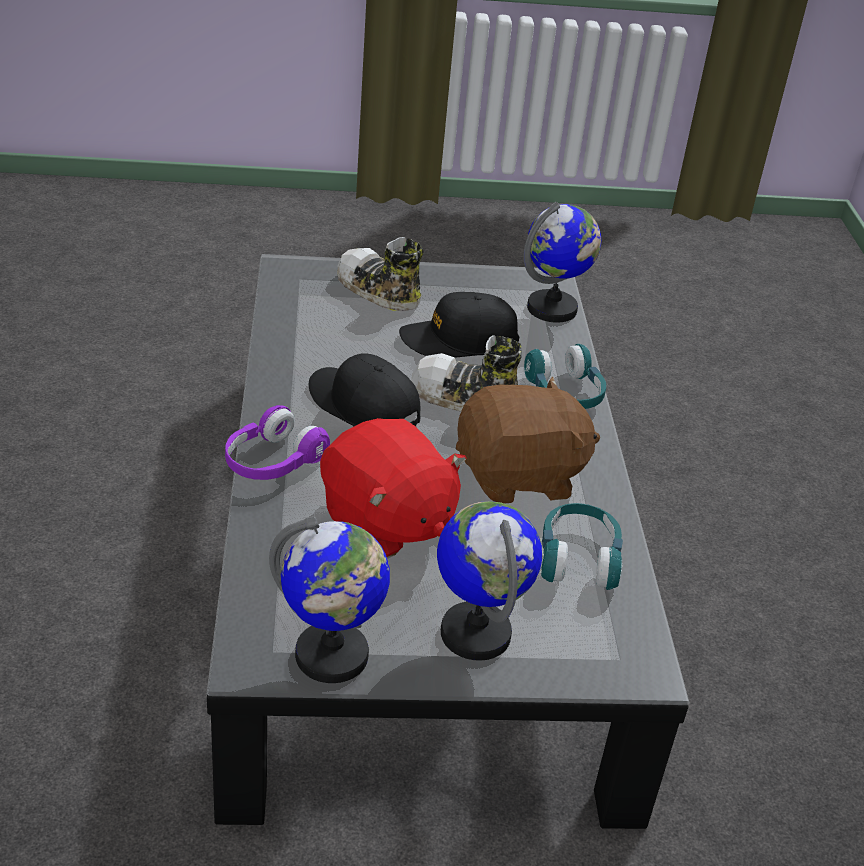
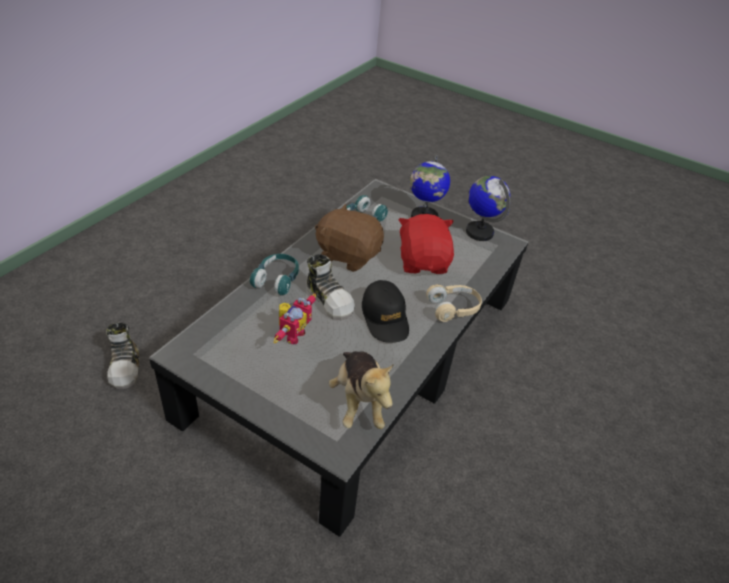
camera: 145 degrees left, 5 degrees up
purple headphones [225,405,330,480] -> beige headphones [426,284,482,322]
shoe [337,237,424,311] -> shoe moved to [106,322,139,389]
black cap [399,292,520,358] -> toy robot [274,294,316,344]
globe [524,202,601,323] -> none
none -> plush toy [329,351,394,429]

